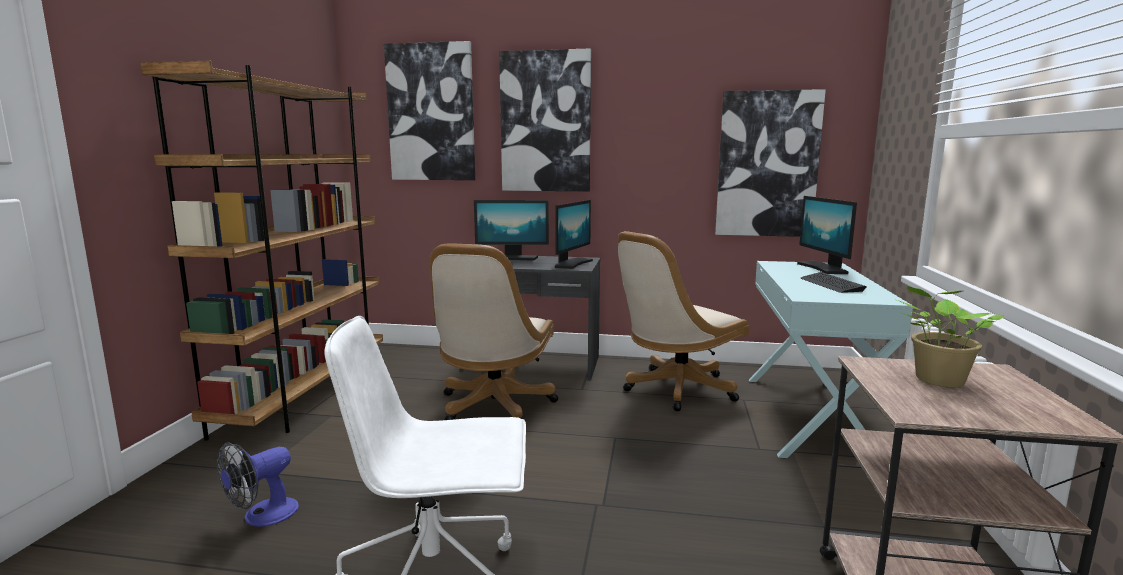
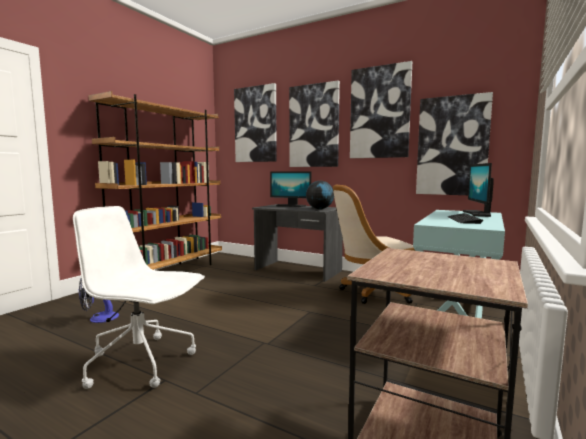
camera: 20 degrees right, 5 degrees down
office chair [430,243,558,420] -> none
monitor [555,200,593,269] -> globe [306,181,334,209]
potted plant [894,286,1004,388] -> none
none -> picture [350,61,412,158]

